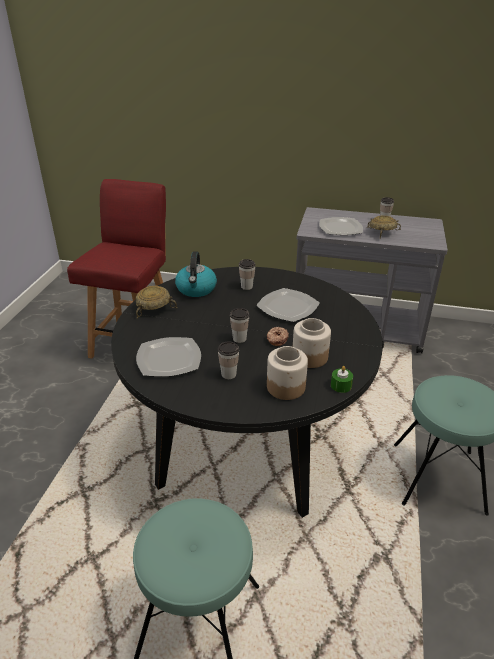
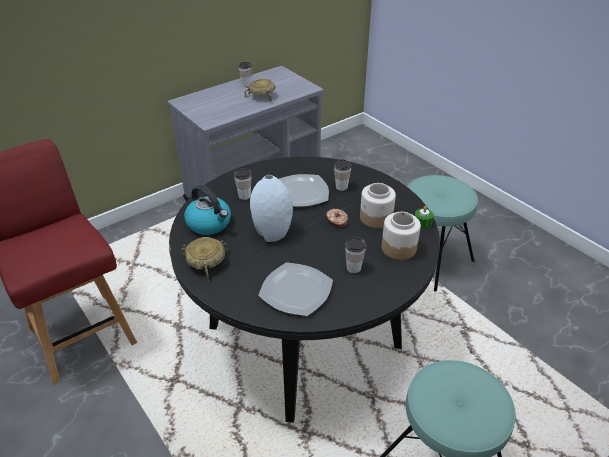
camera: 50 degrees left, 5 degrees up
cup [230,308,250,343] -> cup moved to [334,159,351,191]
plate [319,217,363,235] -> none
none -> grey vase [250,175,293,242]

